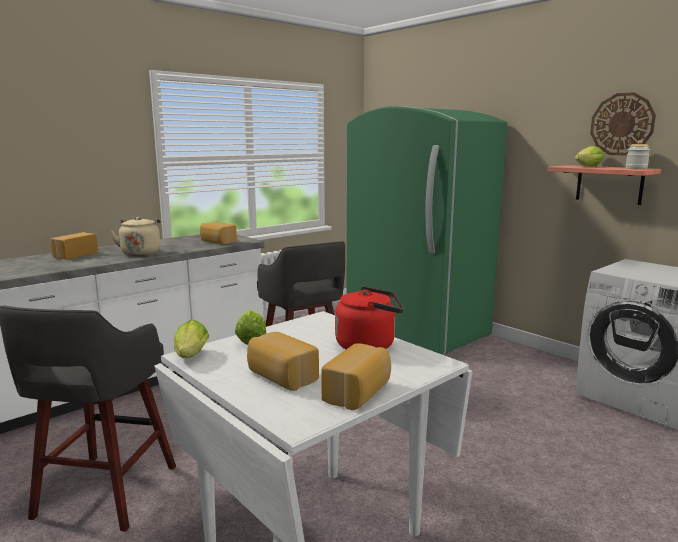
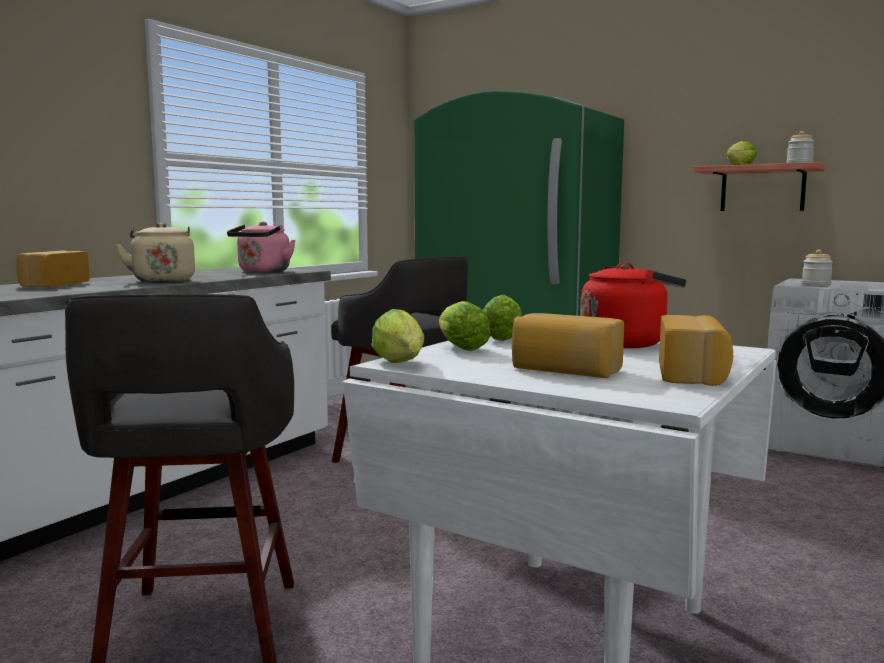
camera: 15 degrees left, 5 degrees down
bread [200,222,237,244] -> pink kettle [227,222,296,273]
wall clock [590,92,656,155] -> none
none -> lettuce [483,295,522,341]
none -> jar [802,249,833,287]

